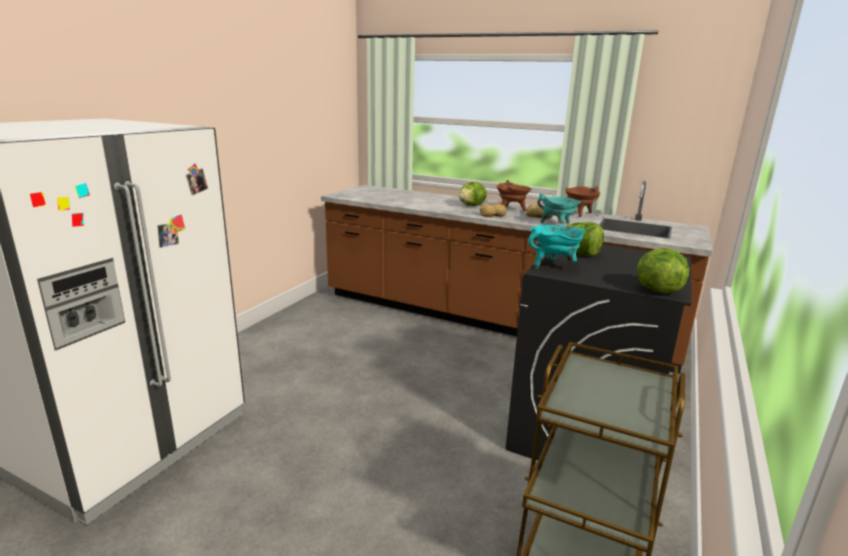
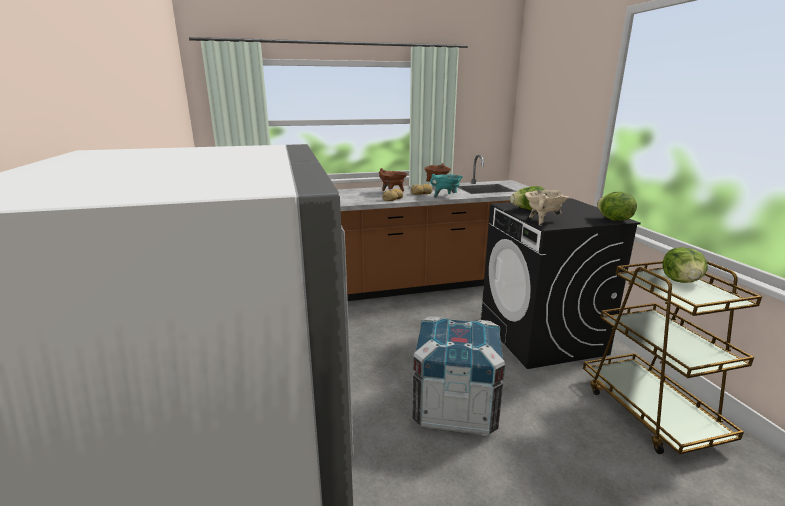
camera: 40 degrees left, 0 degrees up
lettuce [458,182,487,206] -> lettuce moved to [662,247,707,283]
turquoise cooking pot [528,225,585,269] -> beige cooking pot [525,190,569,226]
none -> crate [412,316,505,436]

